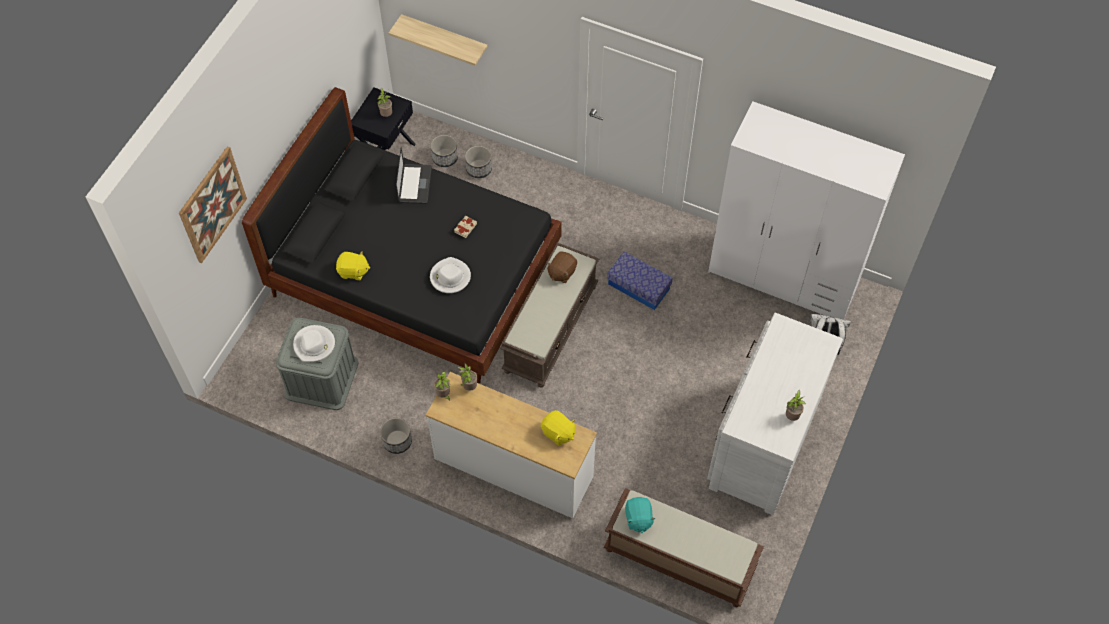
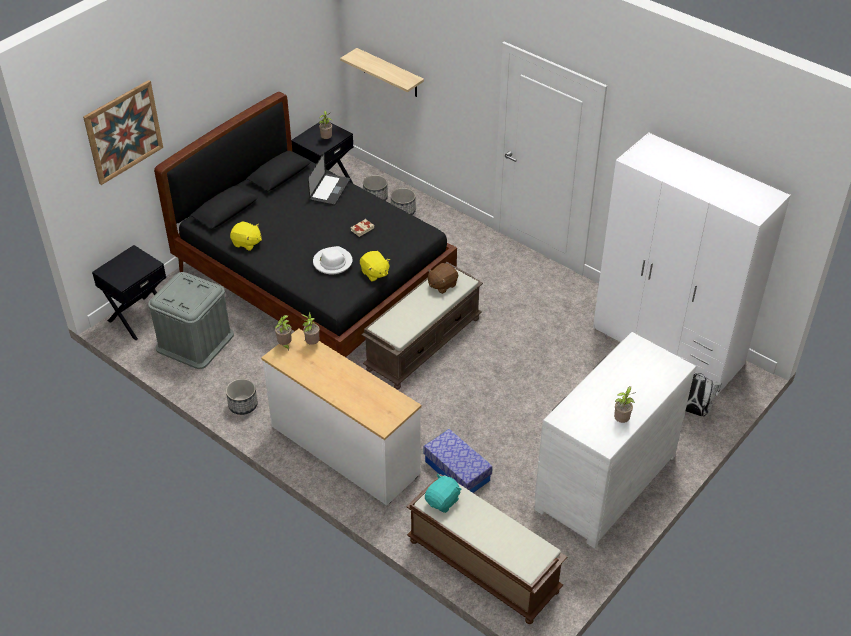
camera: 15 degrees right, 15 degrees down
white hat [293,325,335,362] -> none
yellow plush toy [541,410,575,446] -> yellow plush toy moved to [360,251,390,282]
storage box [607,251,673,310] -> storage box moved to [424,429,493,493]
turquoise plush toy [625,497,656,533] -> turquoise plush toy turned 150 degrees counterclockwise [425,474,462,513]
none -> black nightstand [92,245,166,340]

